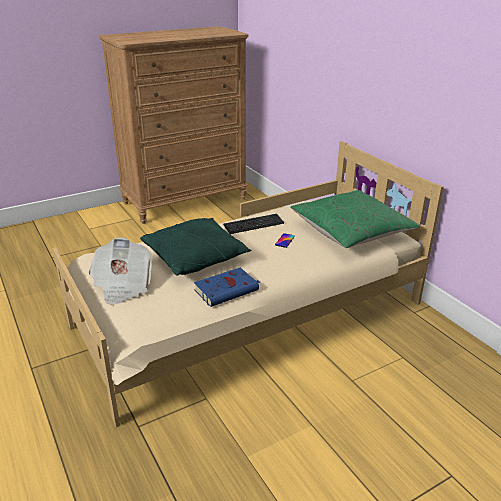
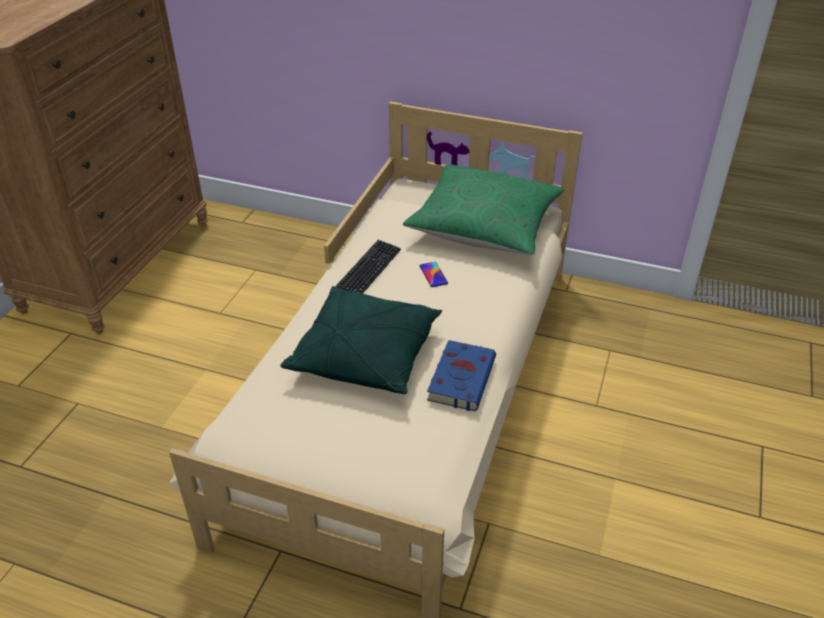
camera: 40 degrees left, 10 degrees up
newspaper [89,237,153,305] -> none

